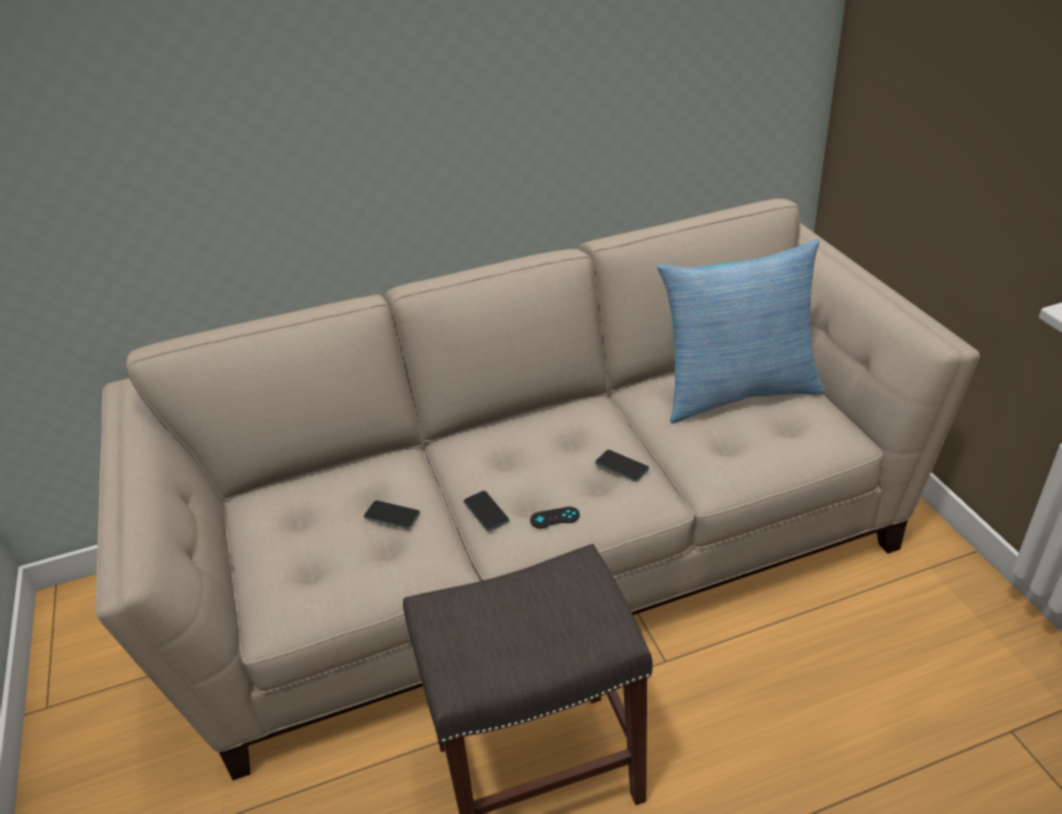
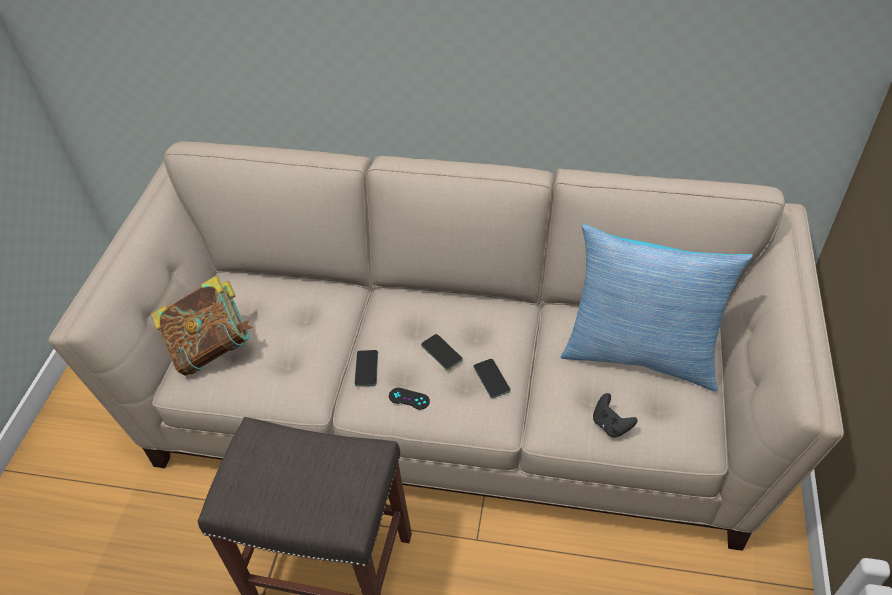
camera: 30 degrees right, 10 degrees up
phone [364,500,420,529] -> phone moved to [421,334,463,370]
none -> book [151,276,253,376]
none -> black game controller [593,393,637,438]

